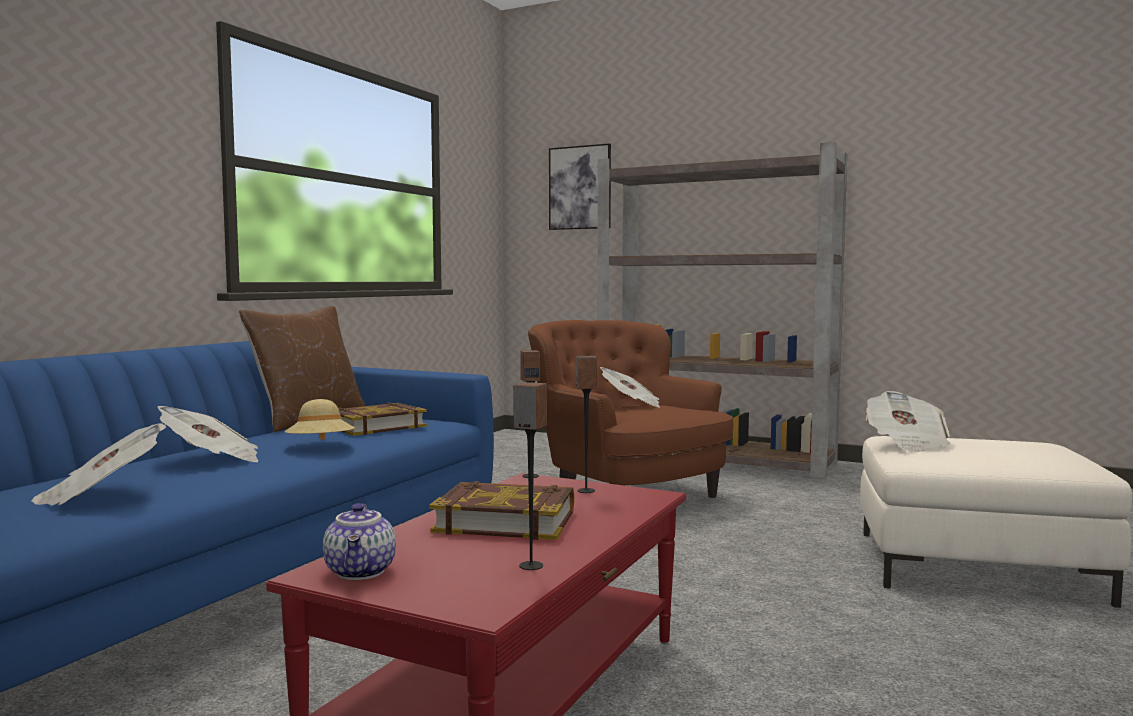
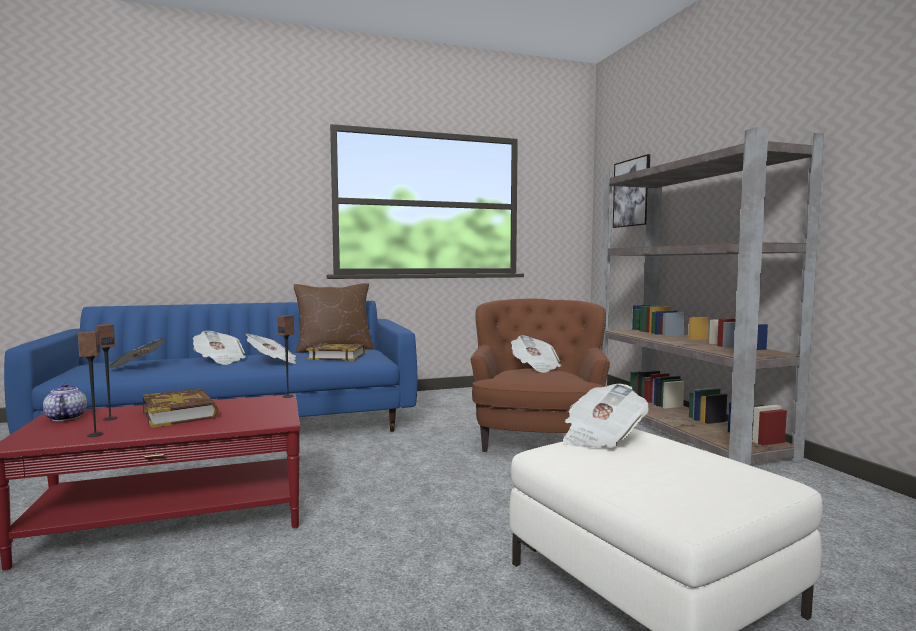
camera: 45 degrees right, 0 degrees up
beige hat [285,399,355,440] -> newspaper [246,334,296,364]
teapot [323,503,396,580] -> teapot turned 120 degrees clockwise [43,383,87,421]
speaker [576,356,597,493] -> speaker moved to [95,324,118,421]

